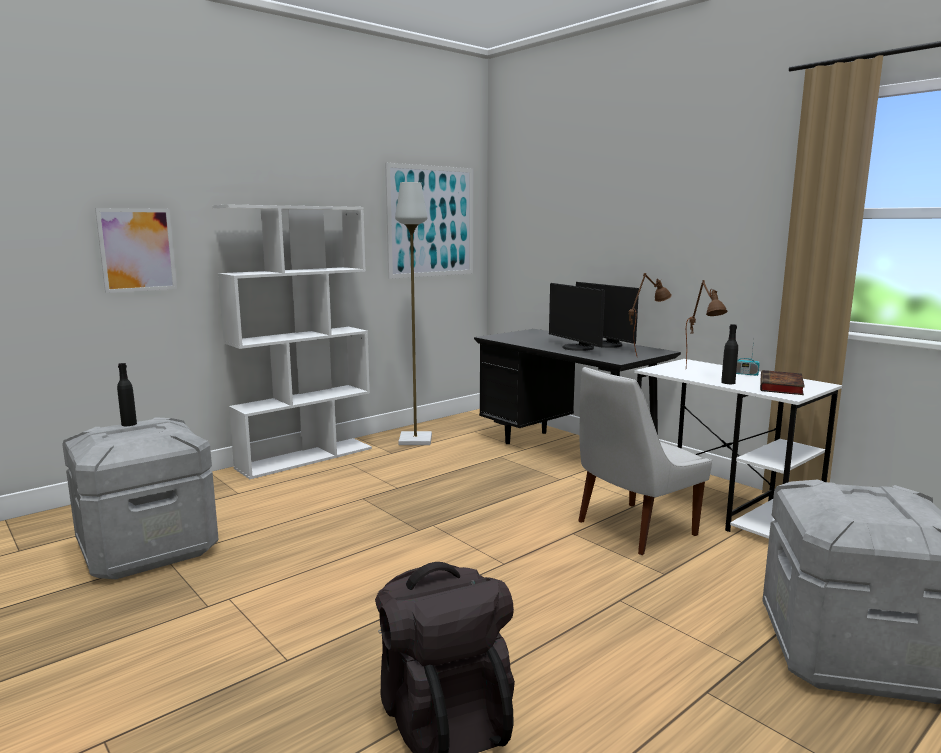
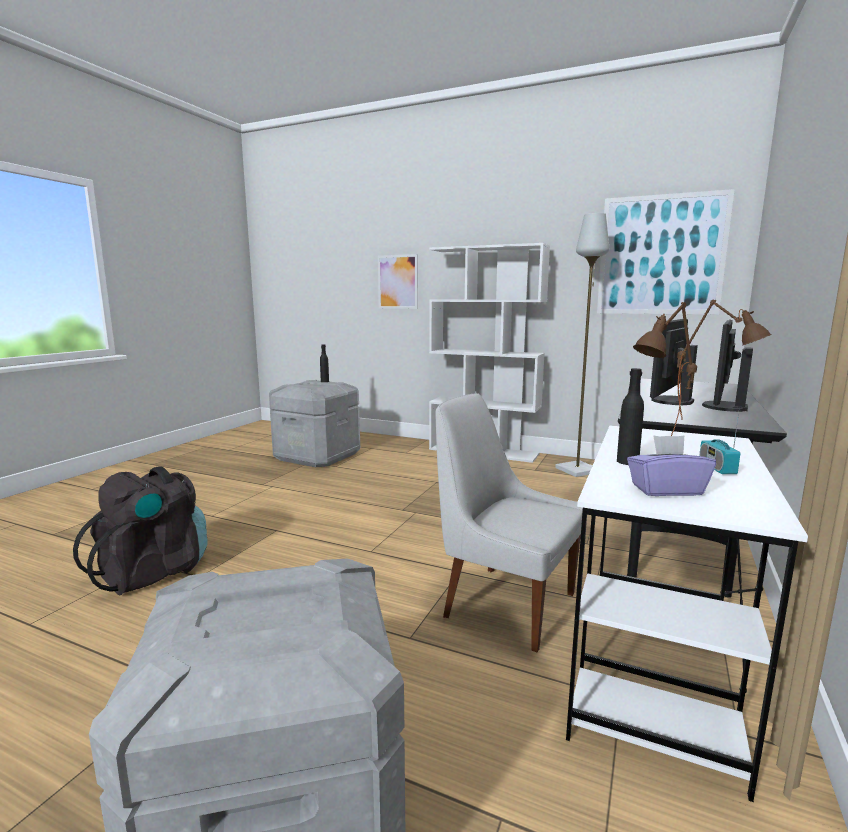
camera: 65 degrees right, 0 degrees up
book [760,370,805,395] -> purple tissue box [627,435,716,496]

